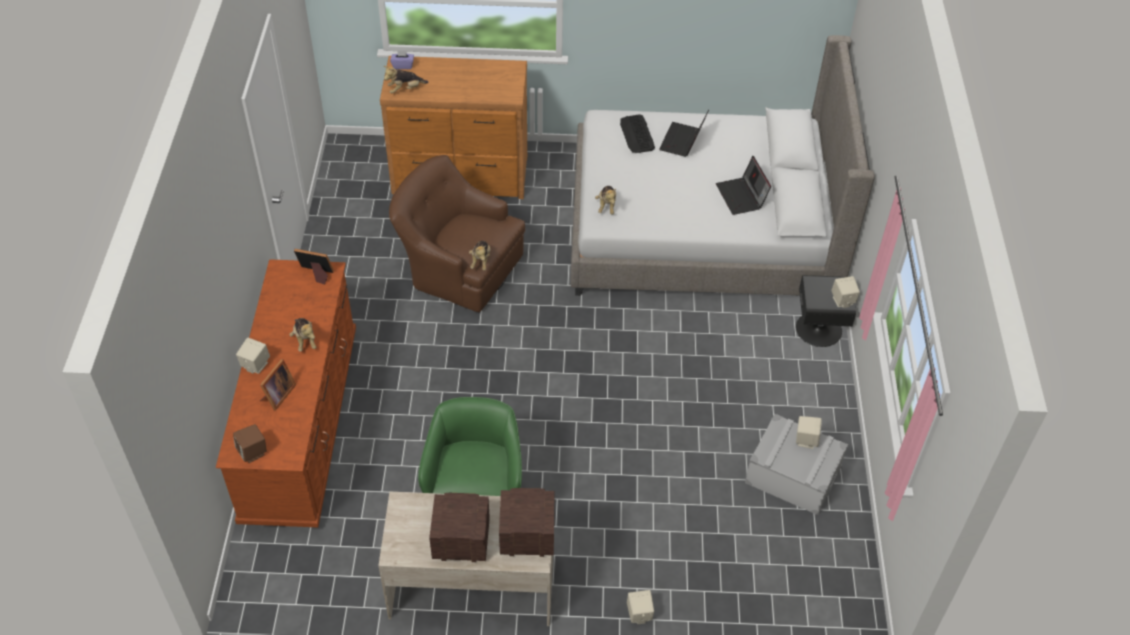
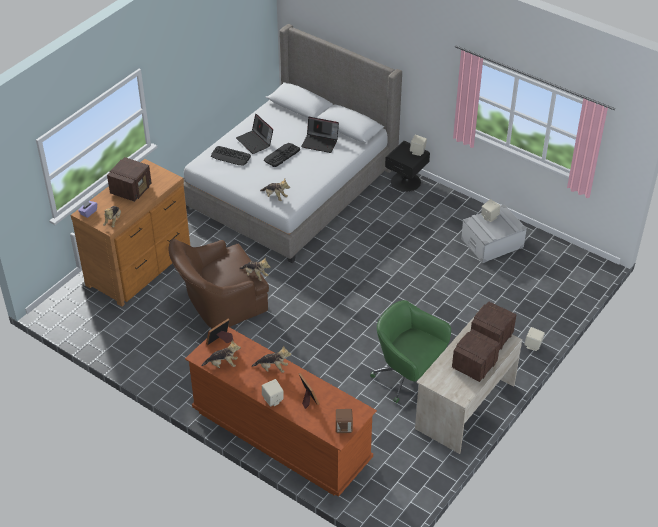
camera: 55 degrees left, 5 degrees down
none -> radio [107,157,152,202]
none -> plush toy [202,340,241,368]
none -> keyboard [264,143,300,167]

